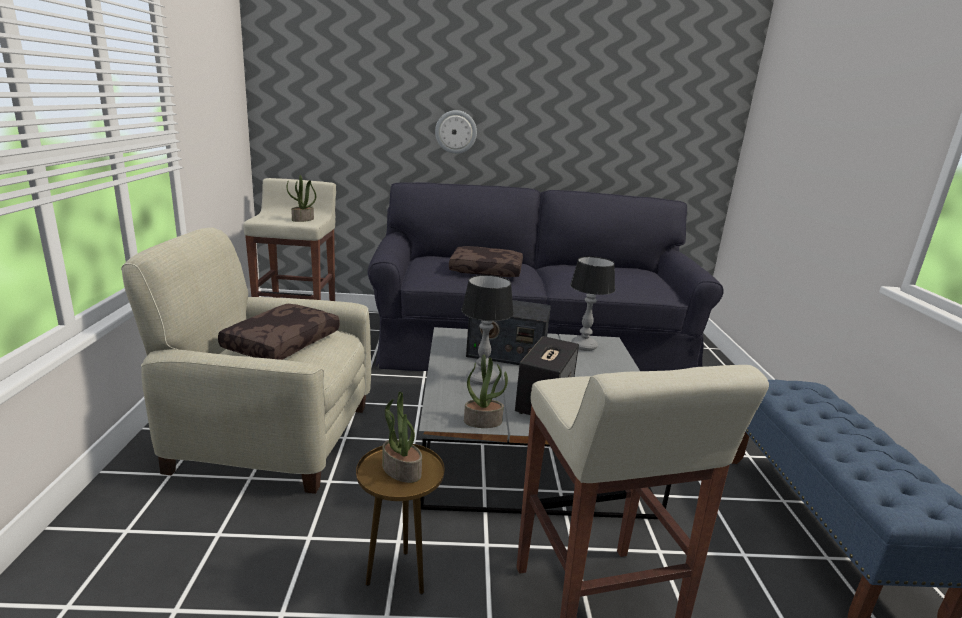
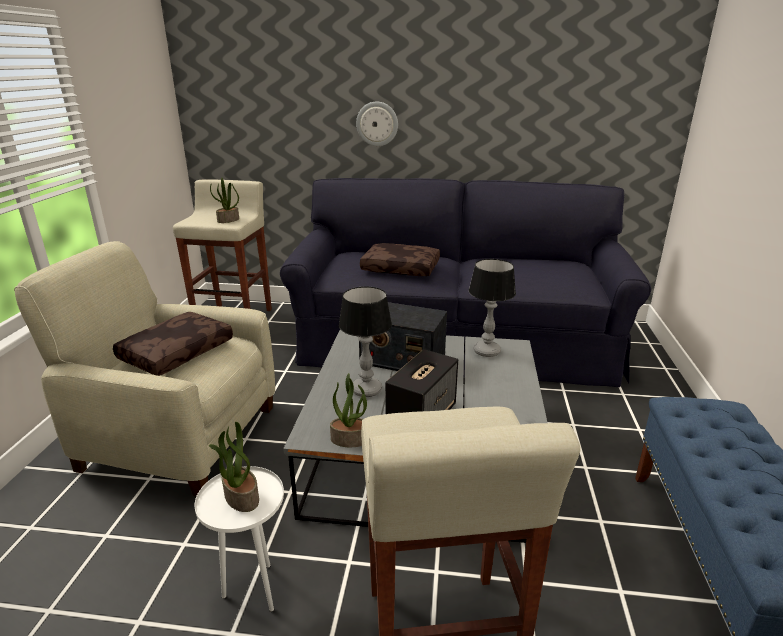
camera: 10 degrees right, 5 degrees up
brown side table [356,444,445,594] -> white side table [195,466,284,612]

